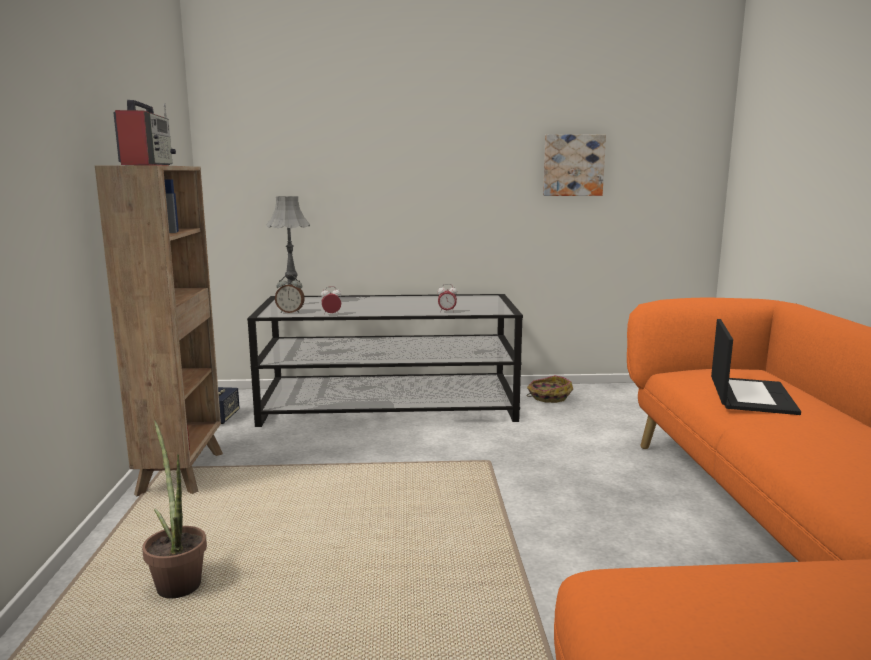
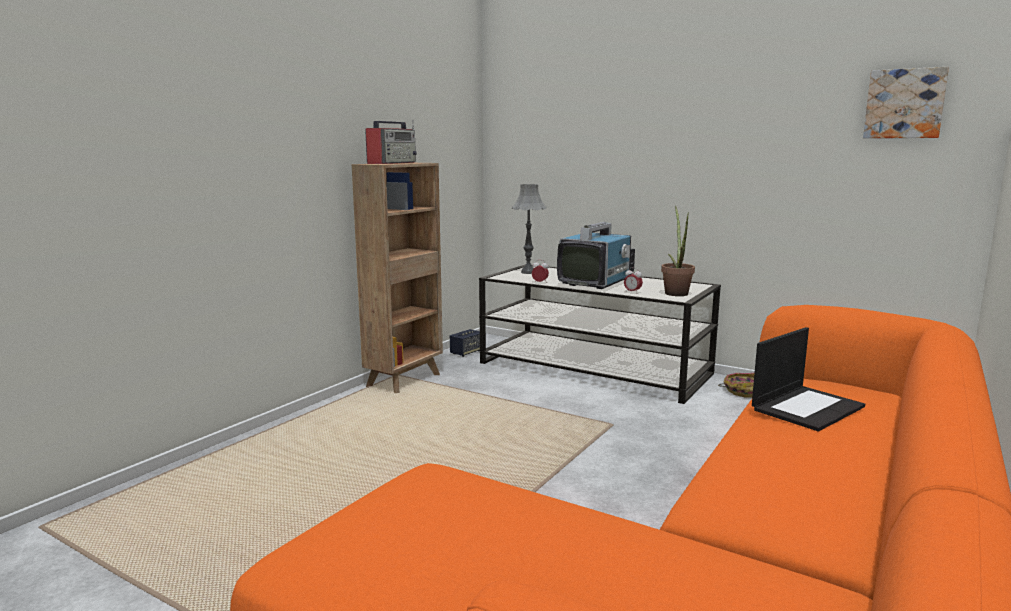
camera: 35 degrees right, 0 degrees up
potted plant [142,420,207,598] -> potted plant moved to [661,206,695,296]
alarm clock [275,275,305,313] -> none
picture [543,134,606,196] -> picture moved to [863,67,949,138]
none -> television [557,222,635,289]

